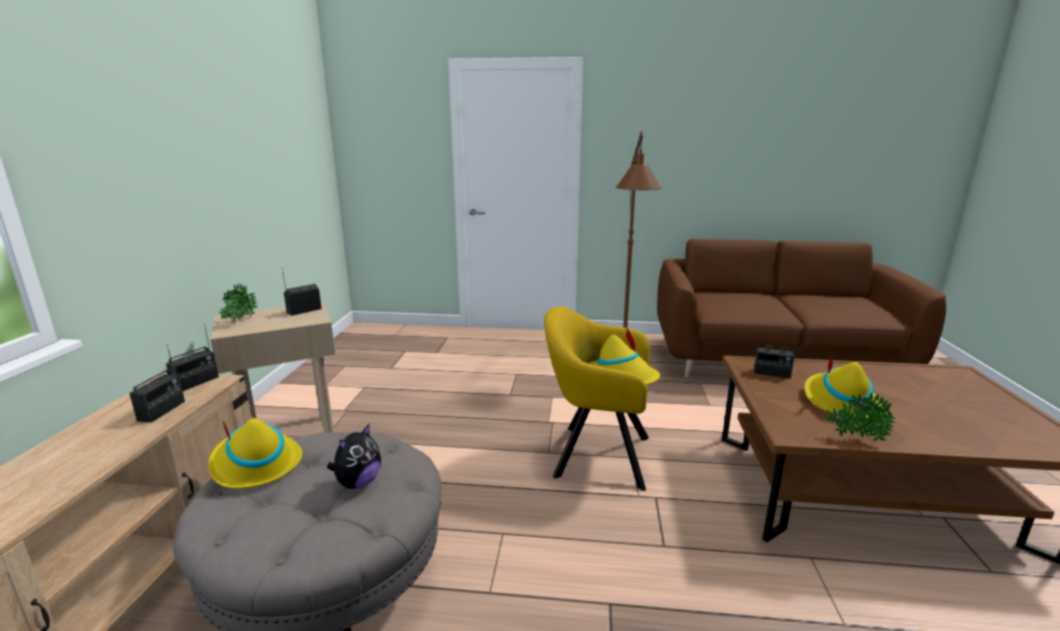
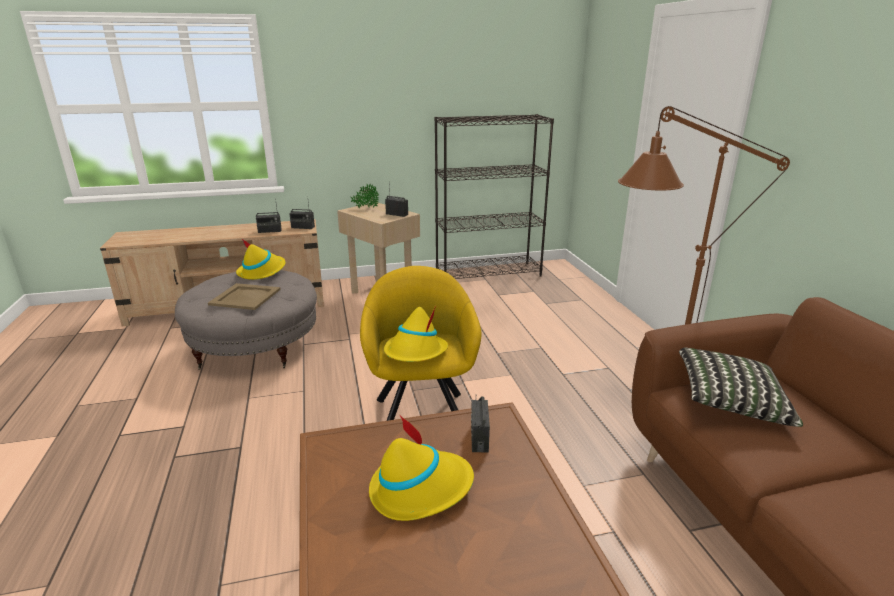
camera: 70 degrees right, 5 degrees up
plush toy [327,424,381,489] -> beige tray [208,283,281,310]
potted plant [825,393,895,442] -> none
none -> black bookcase [434,114,554,279]
none -> pillow [679,347,803,427]

